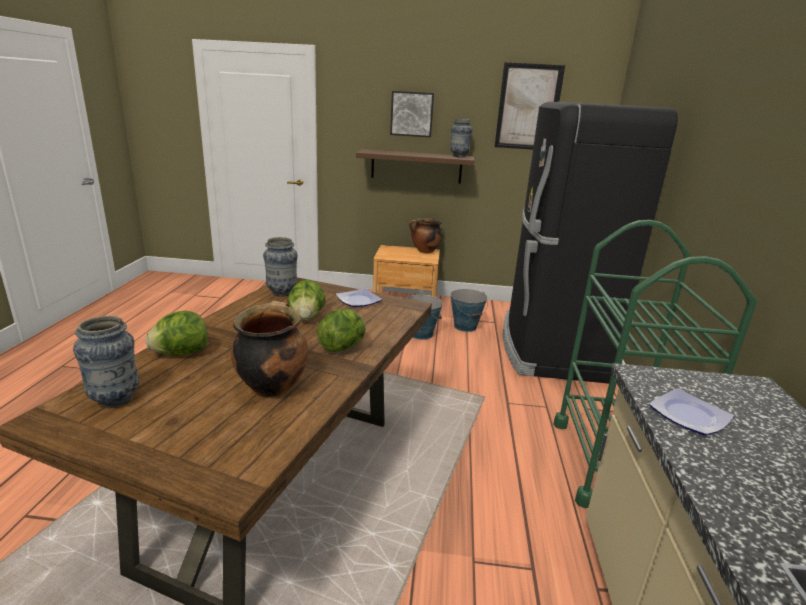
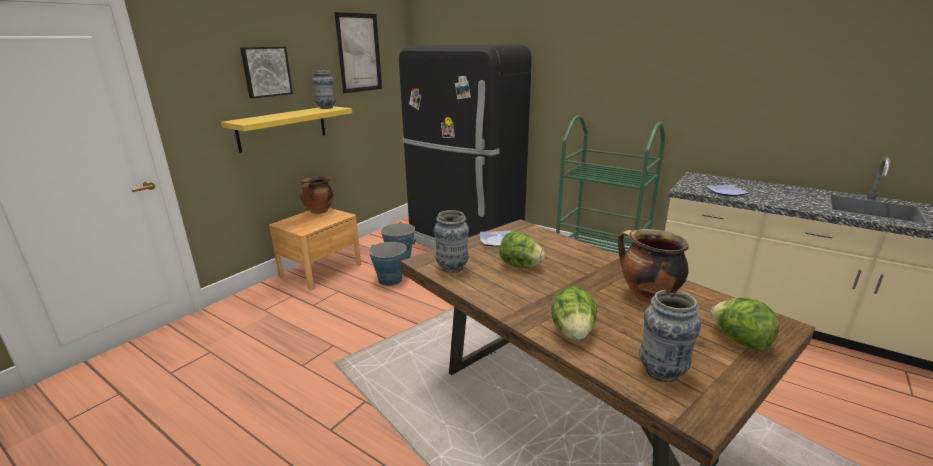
camera: 60 degrees left, 0 degrees up
lettuce [317,309,366,352] -> lettuce moved to [711,297,779,350]
brown shelf [356,149,474,184] -> yellow shelf [221,106,352,153]

